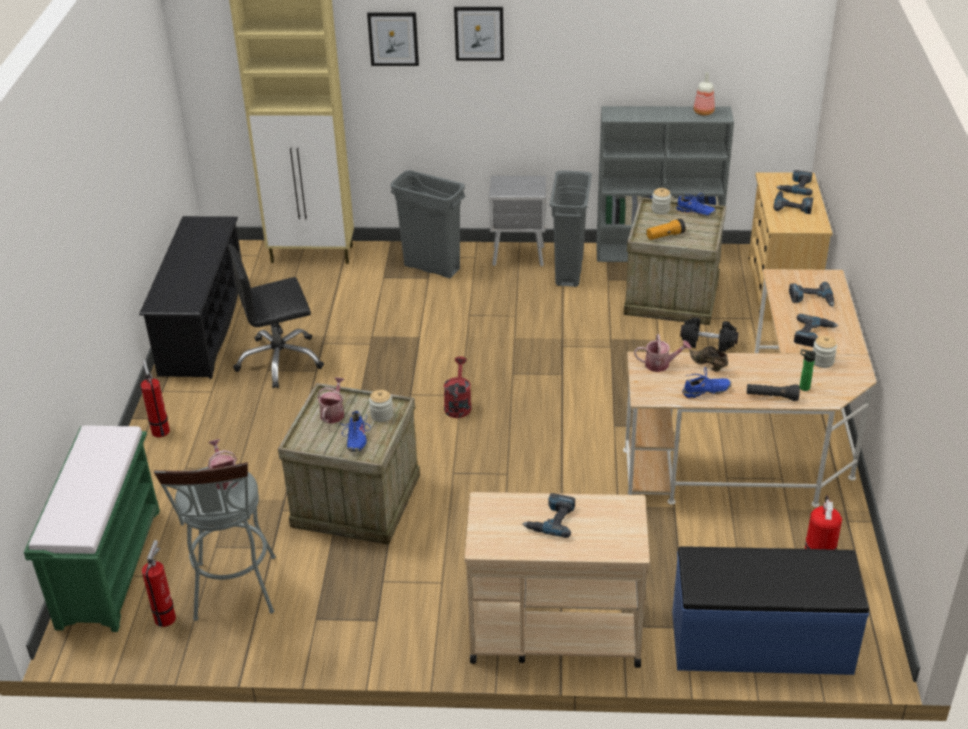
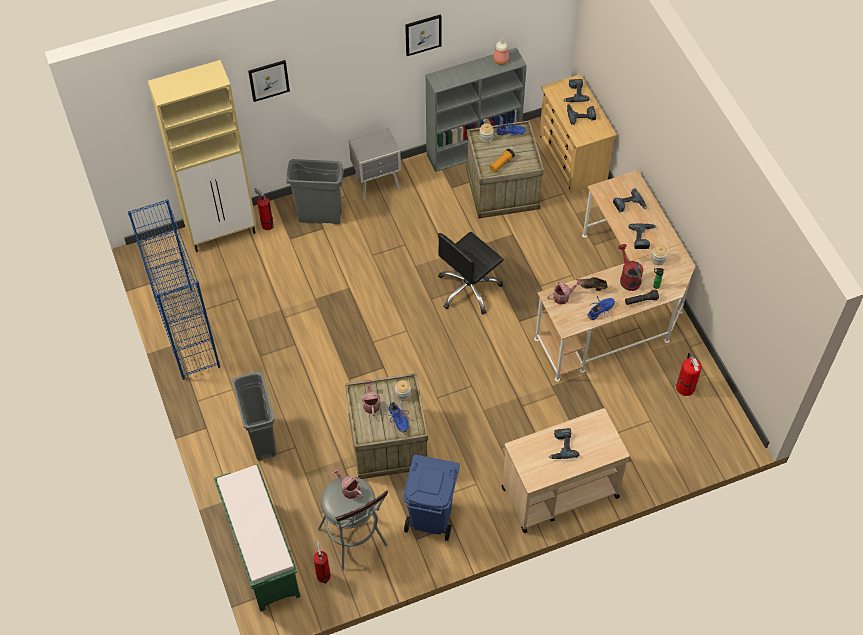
camera: 25 degrees left, 20 degrees up
black shoe rack [139,216,242,379] -> blue bookcase [128,199,220,380]
fire extinguisher [141,360,170,437] -> fire extinguisher moved to [255,187,274,230]
black office chair [228,244,324,388] -> black office chair moved to [438,232,504,315]
red watering can [444,356,471,418] -> red watering can moved to [618,244,643,291]
picture [454,7,504,61] -> picture moved to [405,14,442,56]
grey trash can [550,171,592,287] -> grey trash can moved to [232,372,276,460]
blue bench [672,546,869,675] -> none
black dumbbell [680,317,739,352] -> none
none -> blue trash can [403,454,460,541]

